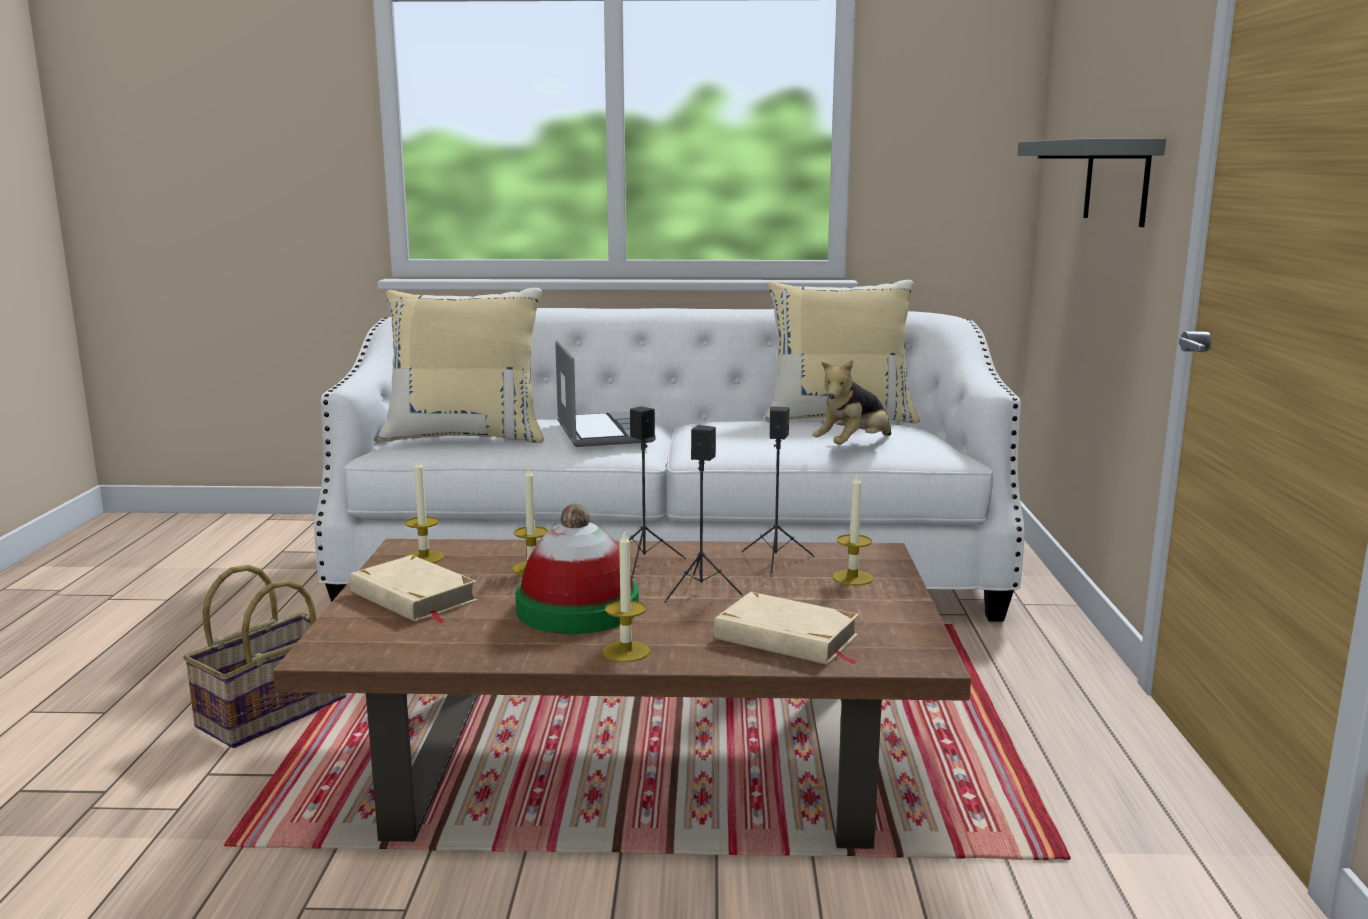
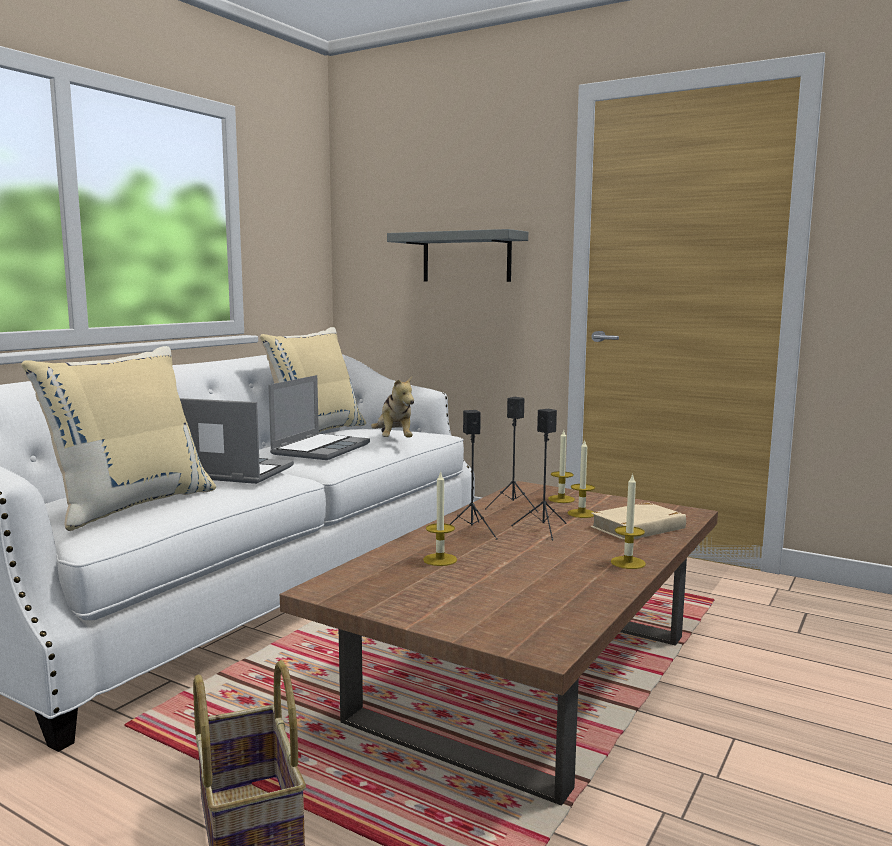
camera: 60 degrees left, 5 degrees down
beige book [349,555,477,623] -> none
candle [405,459,444,563] -> candle moved to [568,439,595,518]
hat [515,504,639,634] -> none
none -> laptop [268,375,370,460]

